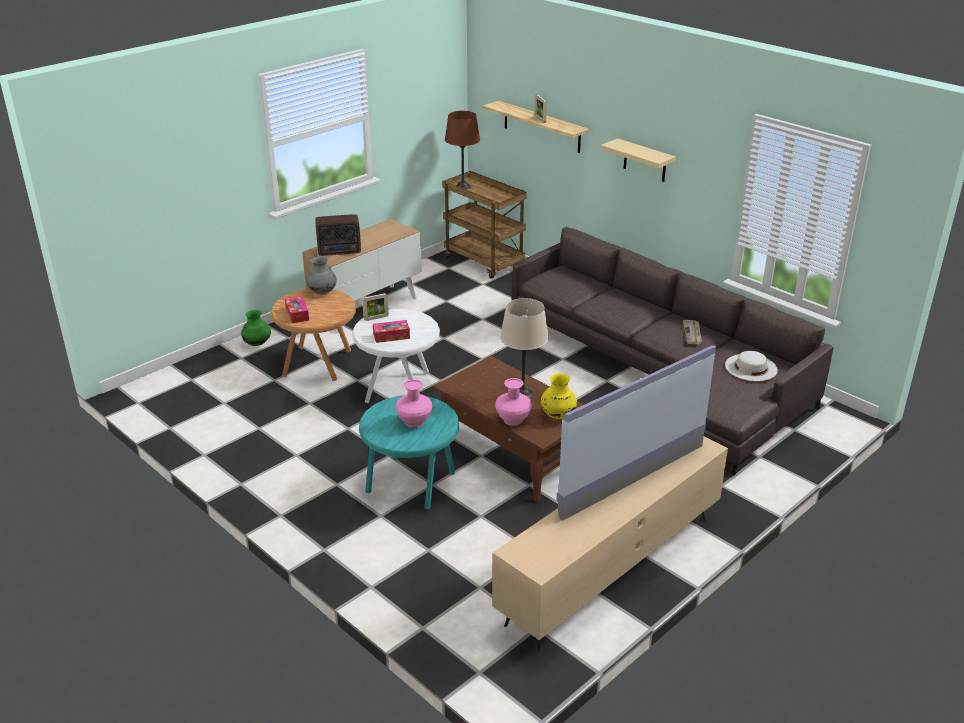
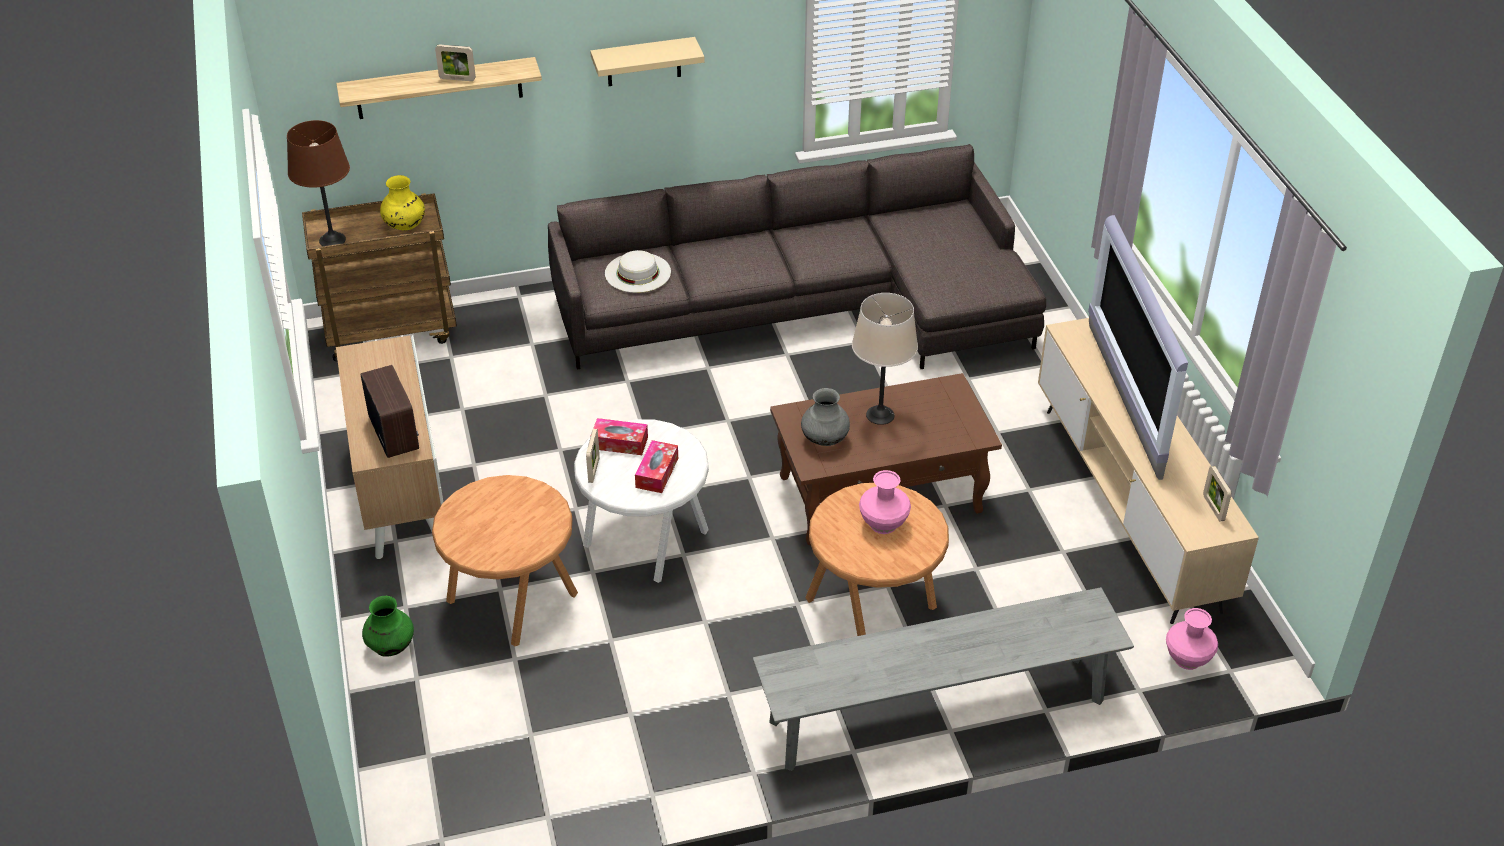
camera: 60 degrees left, 10 degrees up
tissue box [285,296,309,323] -> tissue box moved to [593,418,648,455]
grey vase [306,257,337,294] -> grey vase moved to [801,388,850,446]
radio [315,214,361,256] -> radio turned 45 degrees counterclockwise [360,365,419,458]
turquoise side table [359,396,459,509] -> brown side table [805,483,949,636]
pink vase [495,378,532,426] -> pink vase moved to [1166,608,1218,670]
yellow vase [541,373,577,419] -> yellow vase moved to [380,175,425,231]
newspaper [683,320,702,344] -> none
white hat [725,351,778,381] -> white hat moved to [605,250,671,293]
none -> grey bench [753,587,1134,771]
none -> picture frame [1203,466,1232,521]

